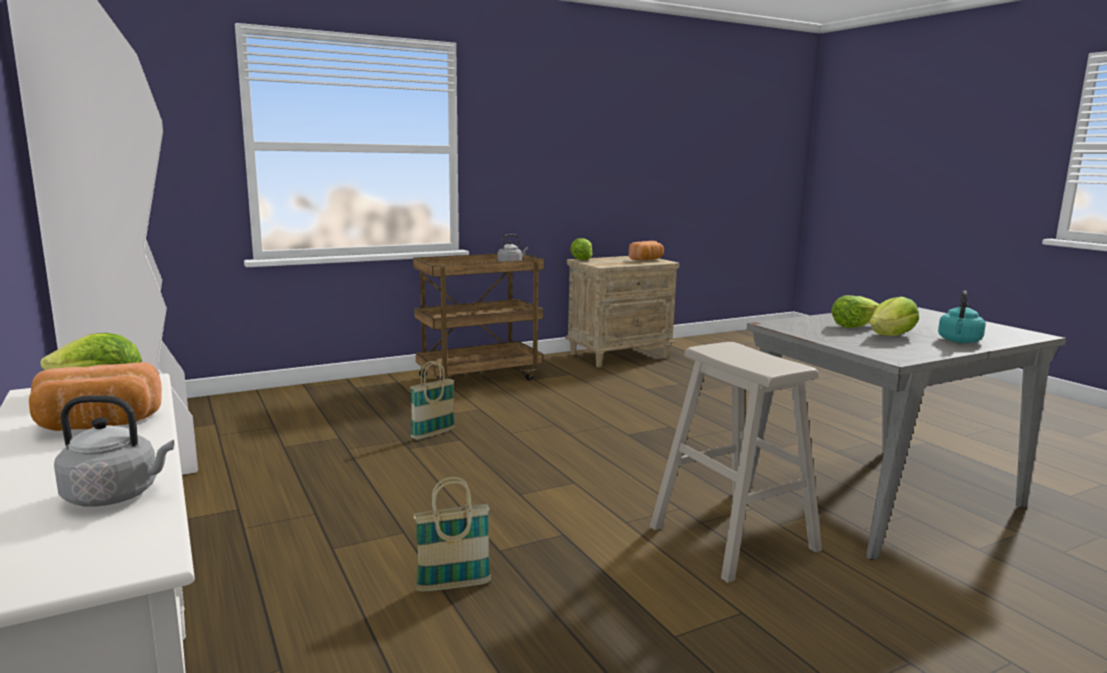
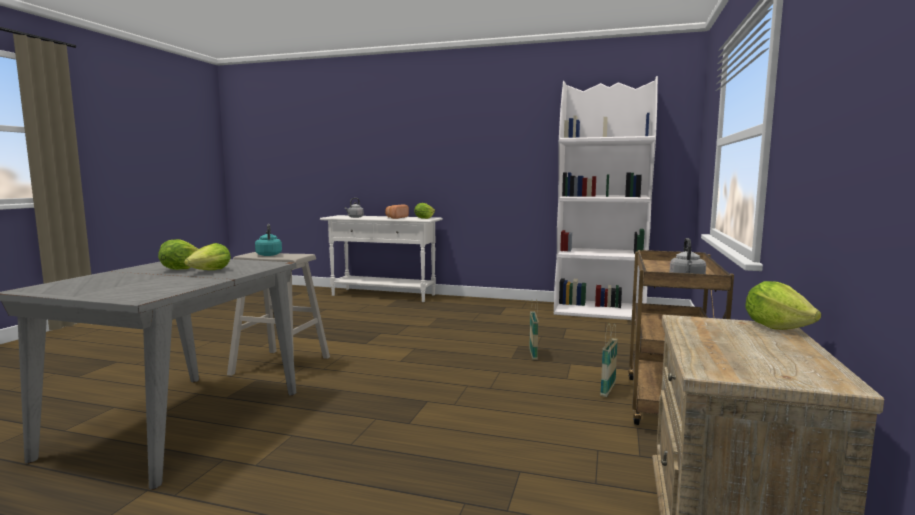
camera: 135 degrees right, 5 degrees down
basket [414,477,491,592] -> basket moved to [600,323,618,397]
bread [629,241,664,261] -> none
turquoise kettle [938,290,986,343] -> turquoise kettle moved to [255,224,282,256]

